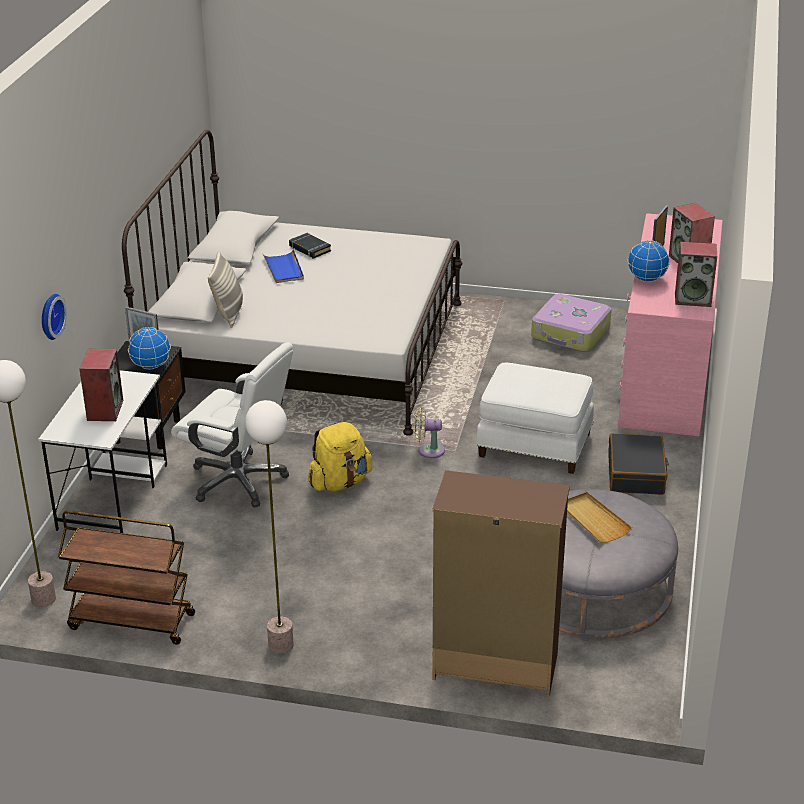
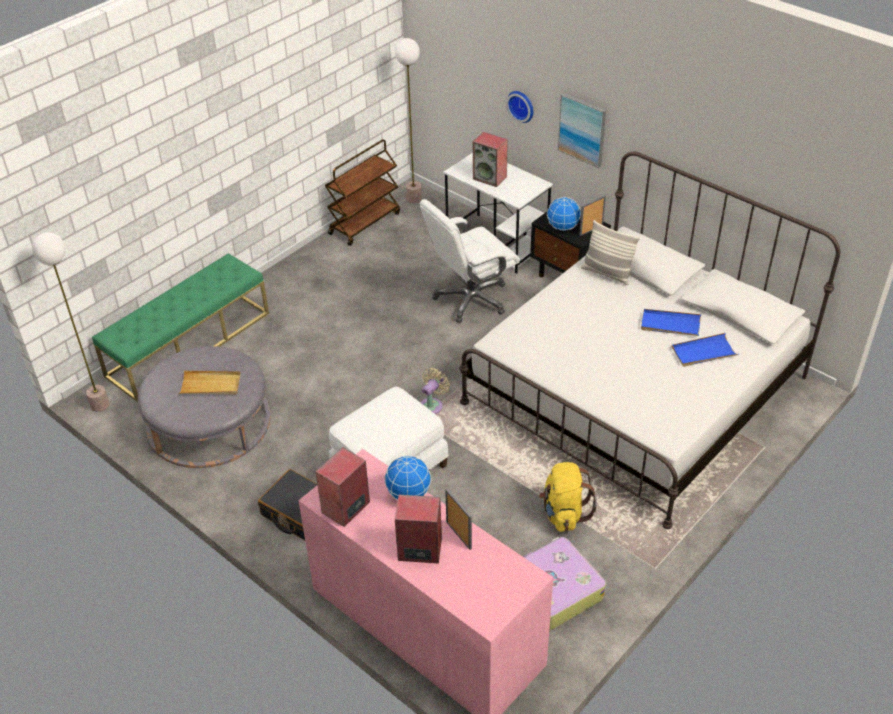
camera: 120 degrees right, 10 degrees up
floor lamp [245,400,294,654] -> floor lamp moved to [32,232,109,412]
black book [289,233,331,259] -> blue tray [672,333,739,367]
yellow backpack [308,422,373,491] -> yellow backpack moved to [539,462,597,532]
brown dresser [432,470,570,697] -> green bench [92,253,269,402]
none -> picture [558,93,606,168]

